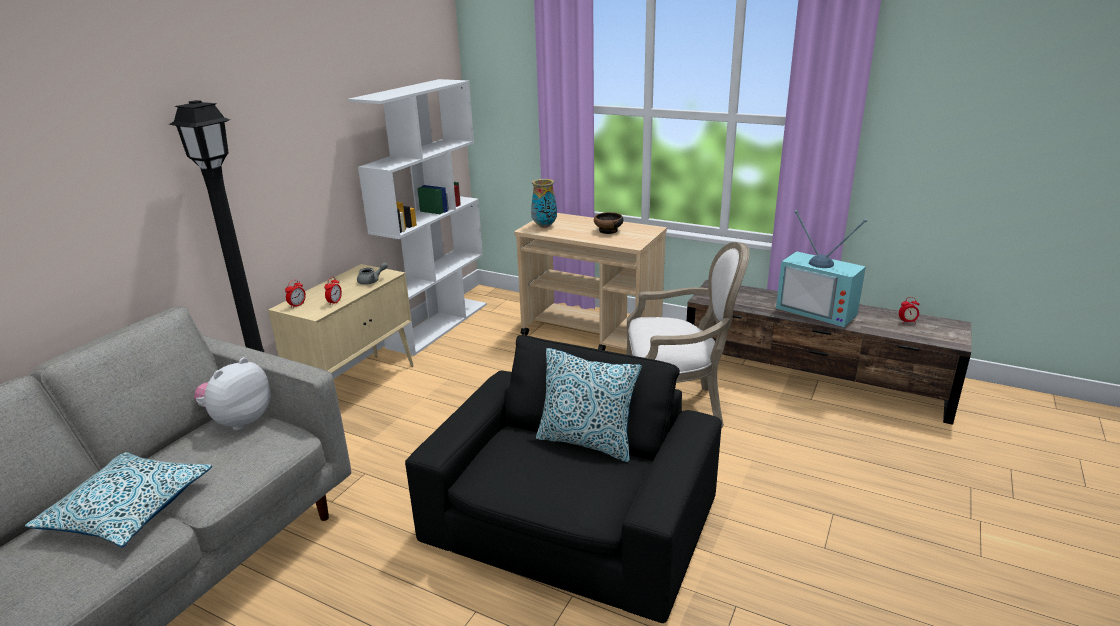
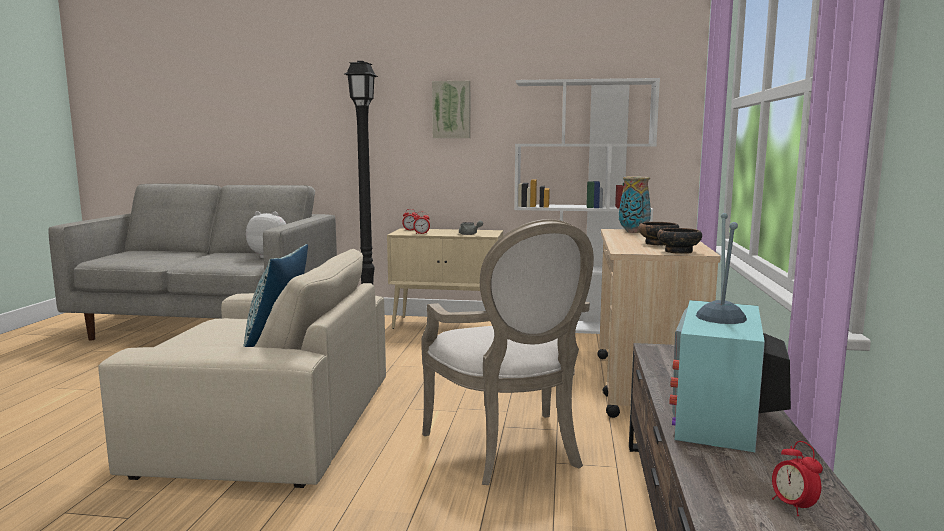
camera: 70 degrees right, 15 degrees down
pillow [25,452,212,547] -> none
black armchair [405,335,722,623] -> beige armchair [98,249,386,488]
none -> picture [432,81,470,138]
none -> bowl [657,228,702,254]

